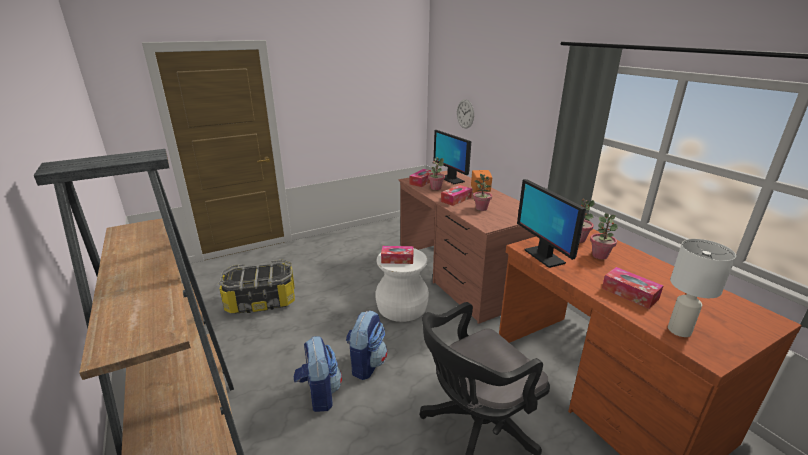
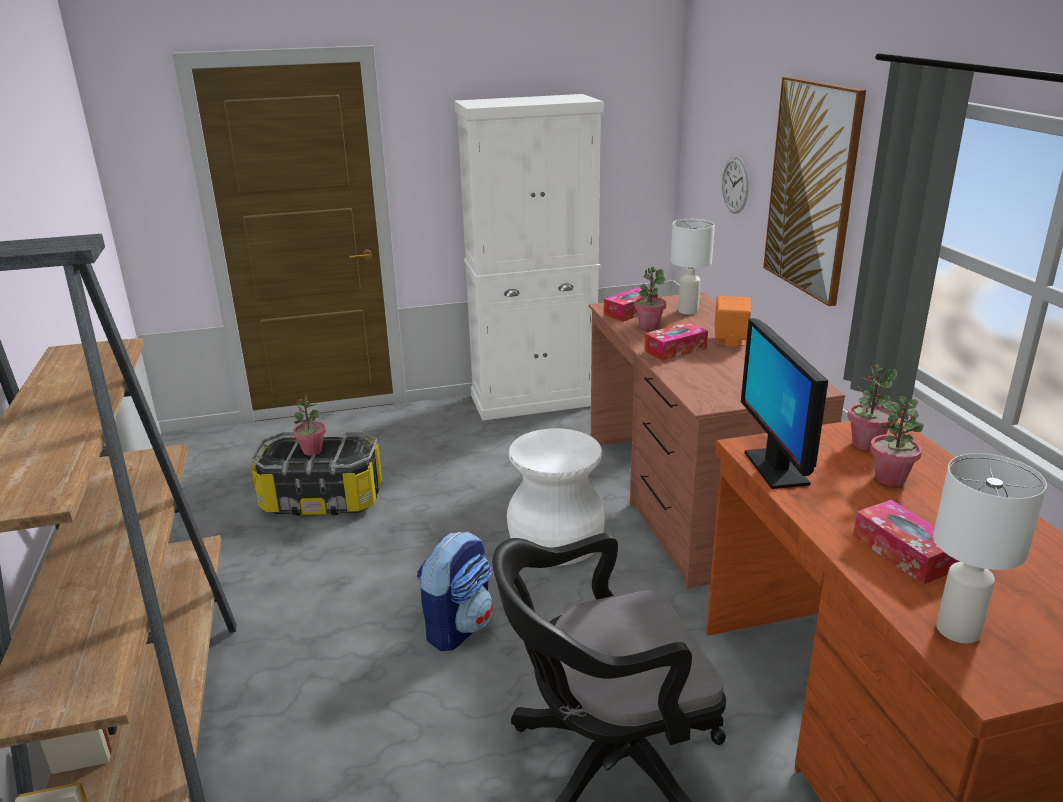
camera: 15 degrees right, 0 degrees up
backpack [294,336,342,412] -> none
tissue box [381,246,413,264] -> none
monitor [434,130,471,184] -> white table lamp [671,219,715,315]
potted plant [473,174,492,211] -> potted plant moved to [293,395,326,455]
none -> white cabinet [454,94,604,421]
none -> picture [763,77,866,306]

